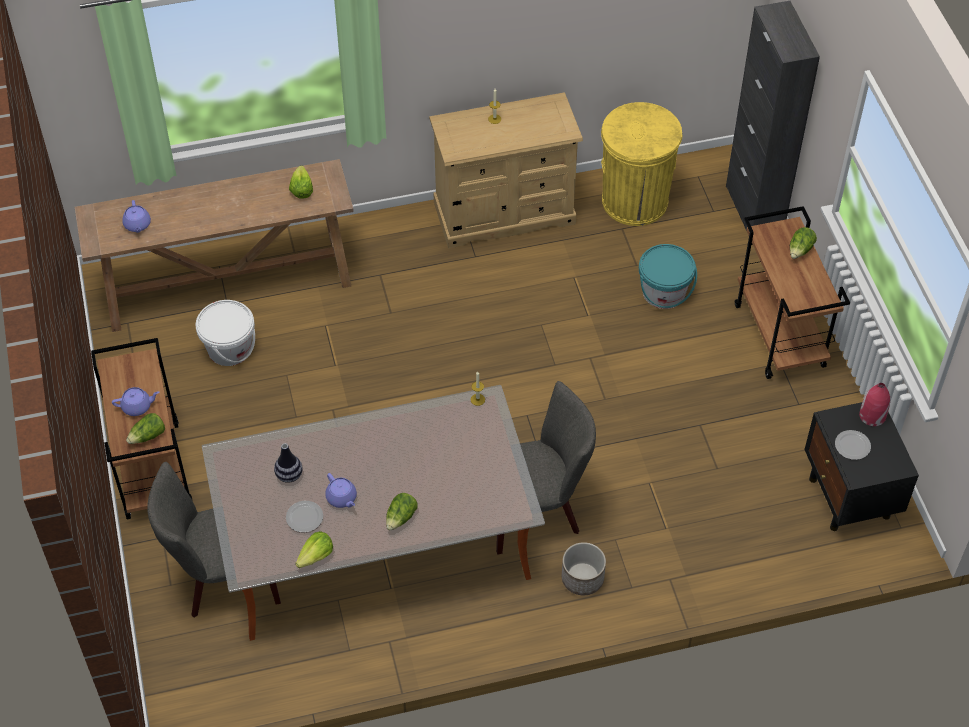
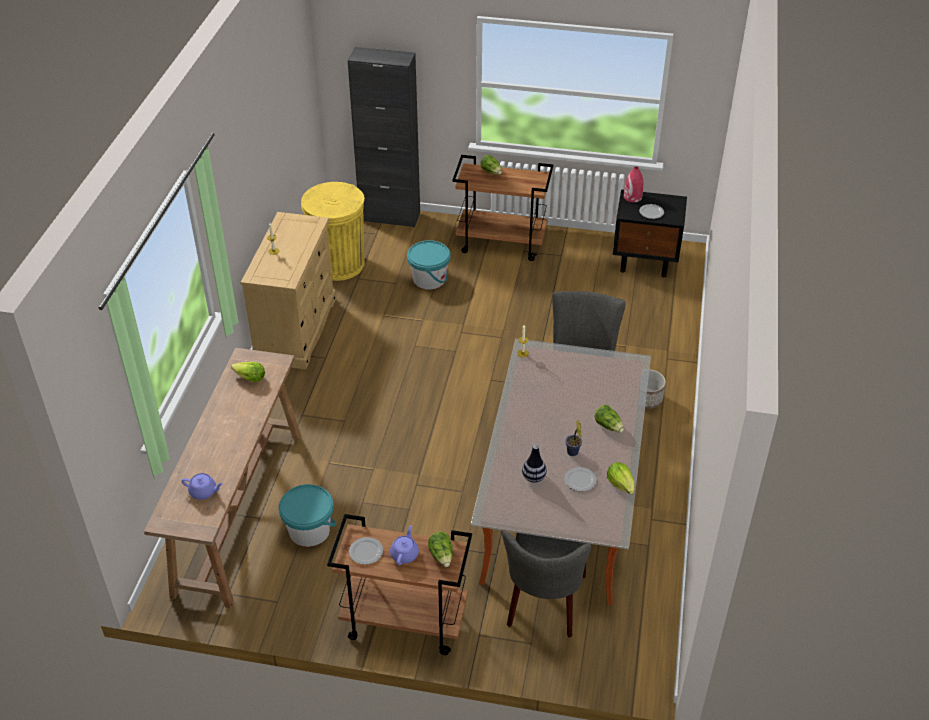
camera: 65 degrees left, 10 degrees down
white bucket [195,300,255,366] -> turquoise bucket [279,484,336,547]
purple teapot [325,473,357,508] -> potted plant [565,420,582,456]
none -> plate [349,537,383,565]

